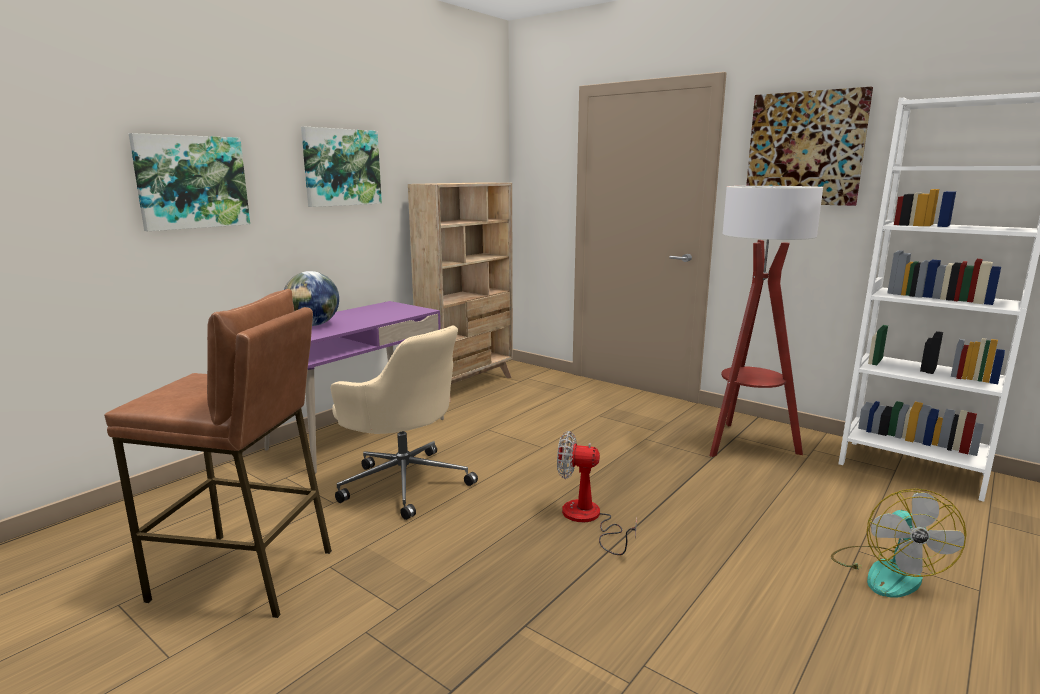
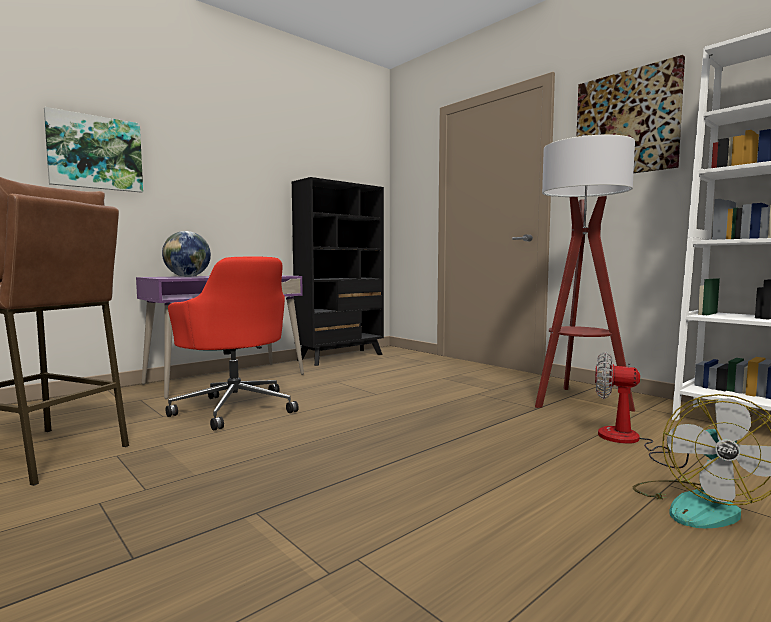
camera: 10 degrees right, 10 degrees down
picture [301,127,382,207] -> none
beige office chair [331,326,478,520] -> red office chair [166,256,299,431]
beige bookcase [408,182,513,402] -> black bookcase [292,177,384,366]
fan [557,431,637,555] -> fan moved to [595,352,700,468]

